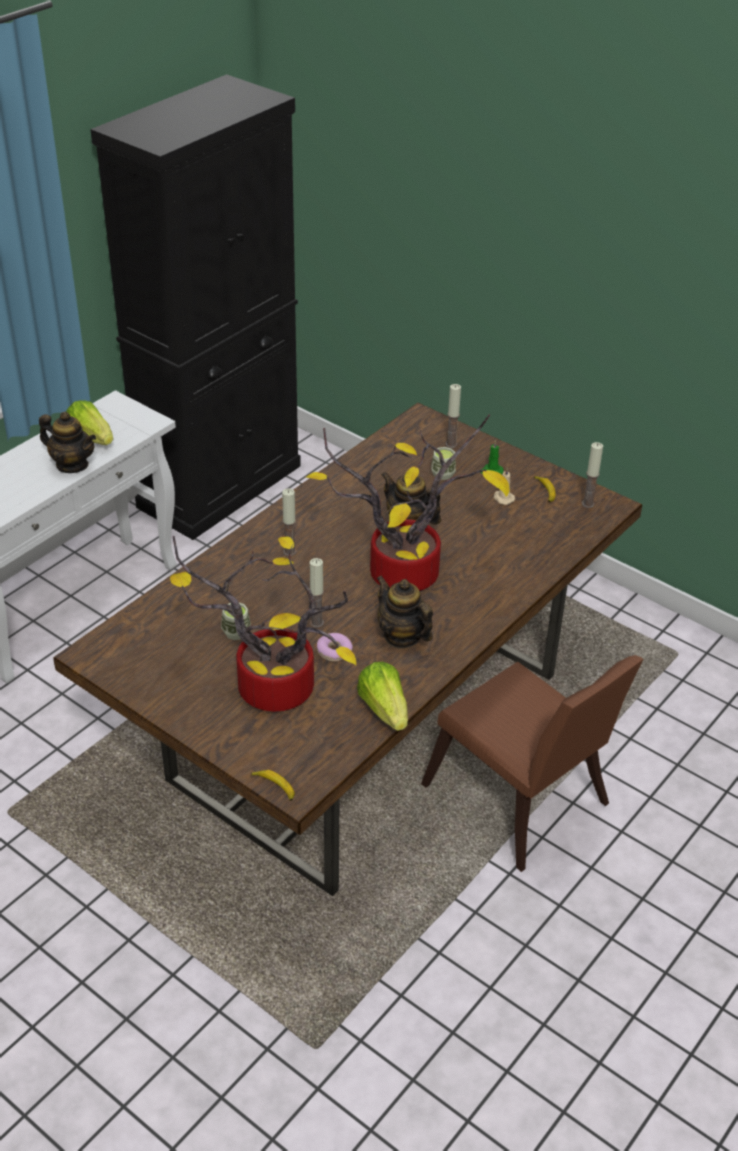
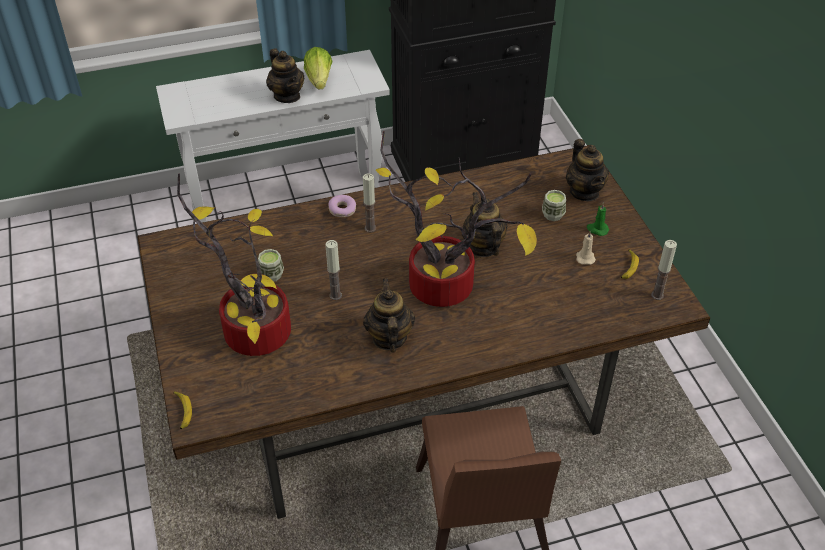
camera: 35 degrees right, 5 degrees up
donut [317,633,353,662] -> donut moved to [328,195,356,217]
lettuce [357,662,408,731] -> none
candle [446,384,461,448] -> teapot [566,139,609,201]

